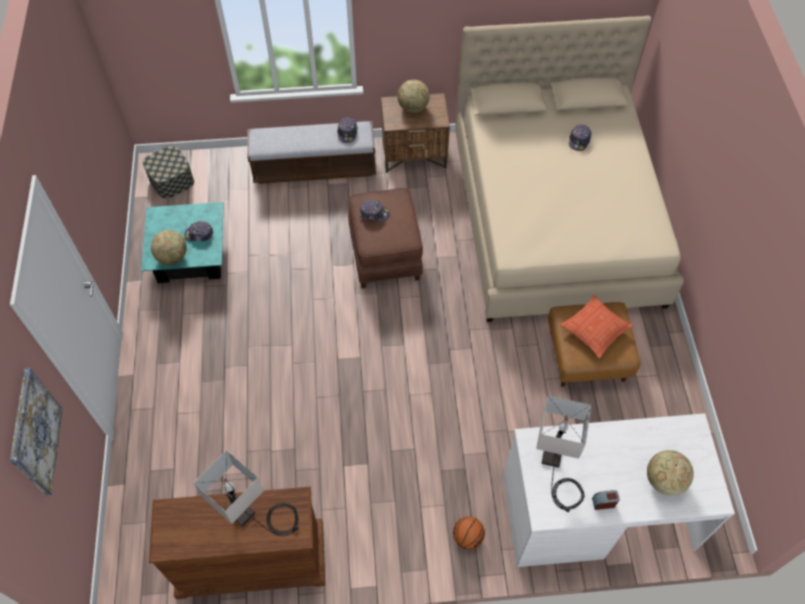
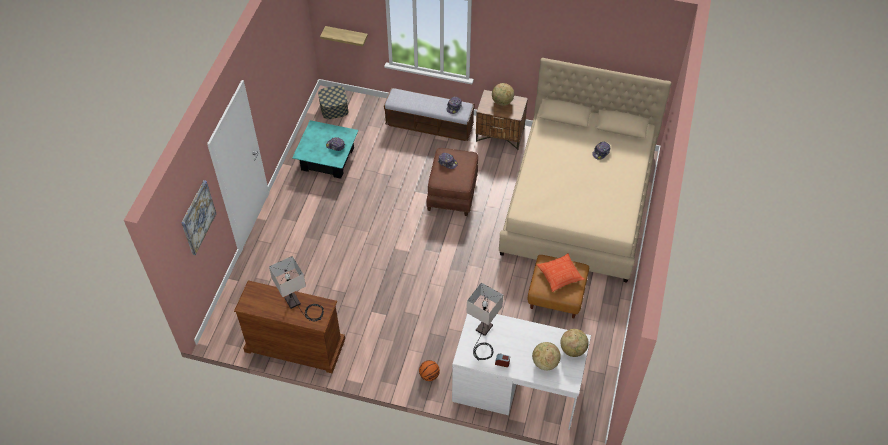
camera: 20 degrees right, 5 degrees down
globe [151,230,187,265] -> globe moved to [560,329,589,357]
none -> shelf [320,26,368,47]

